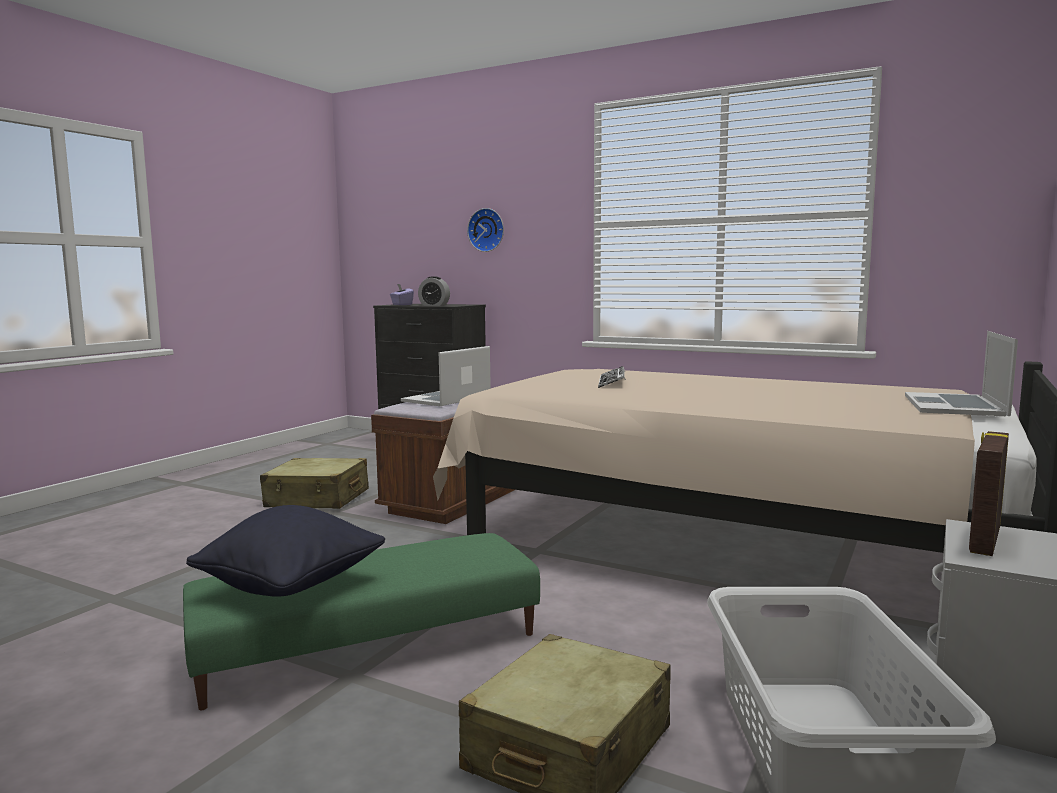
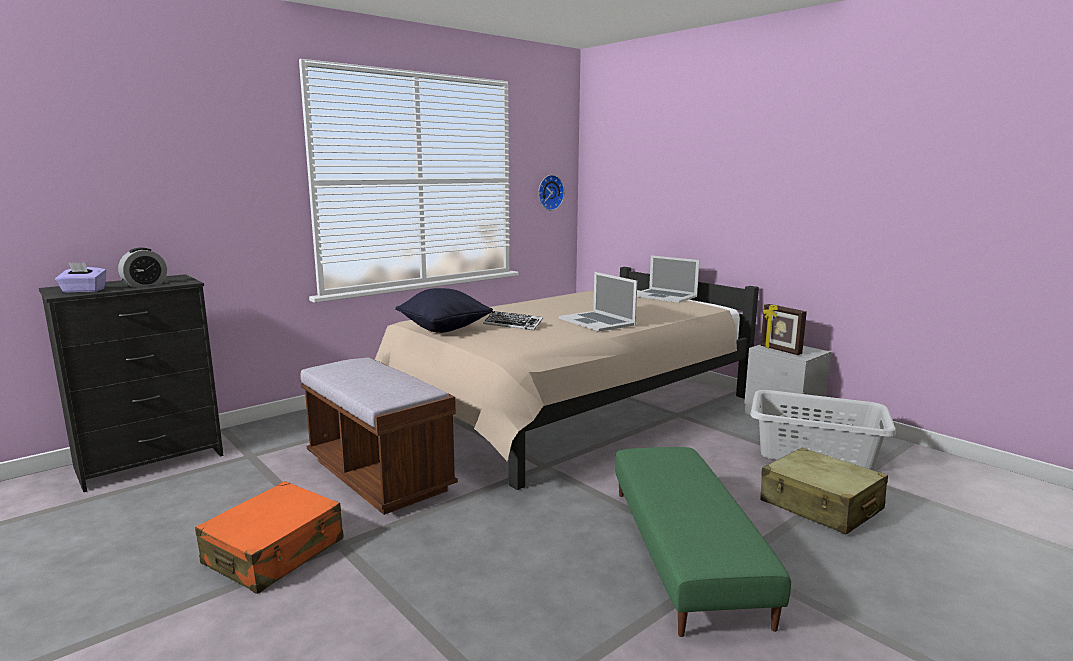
camera: 70 degrees left, 5 degrees up
black pillow [186,505,385,597] -> black pillow moved to [395,288,493,333]
beige suitcase [260,458,369,509] -> orange suitcase [195,481,344,594]
laptop [401,346,491,406] -> laptop moved to [559,272,637,332]
wall clock [467,208,504,252] -> wall clock moved to [538,175,564,210]

